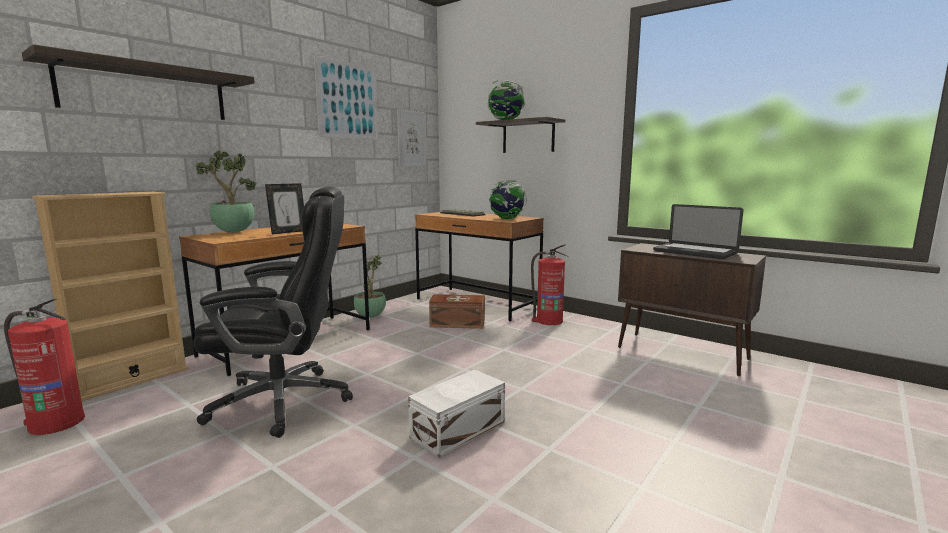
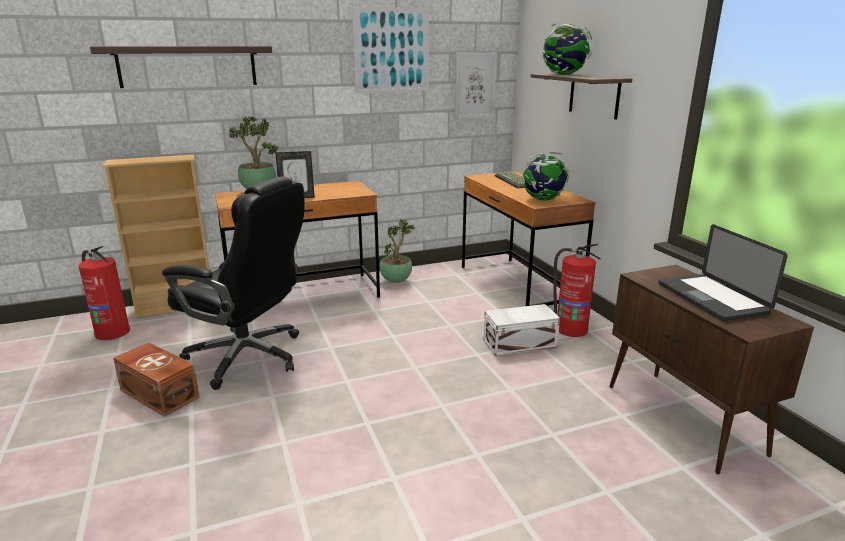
camera: 30 degrees right, 10 degrees up
white storage box [408,369,505,458] -> white storage box moved to [484,304,560,356]
brown storage box [429,294,485,329] -> brown storage box moved to [113,342,200,417]

